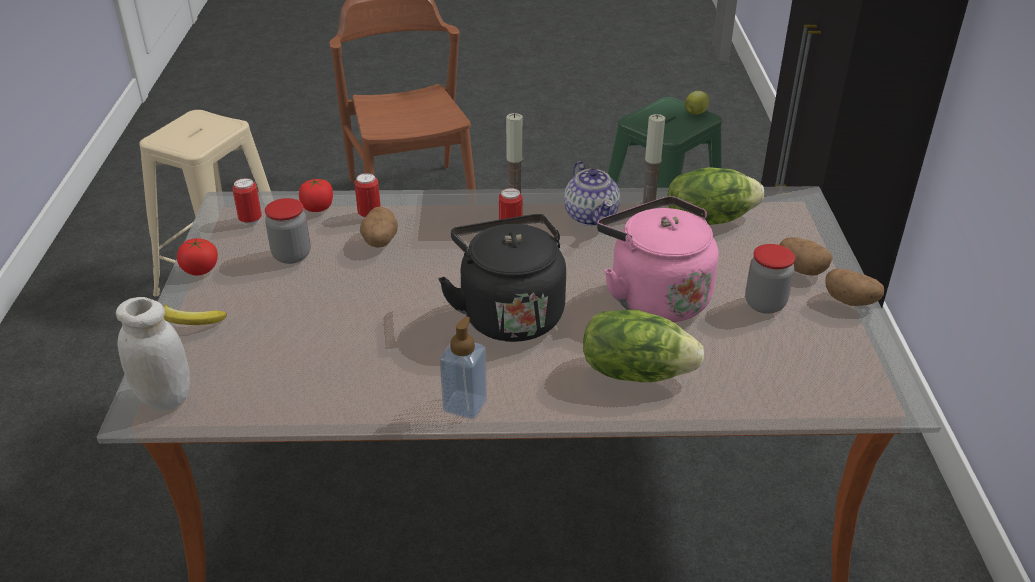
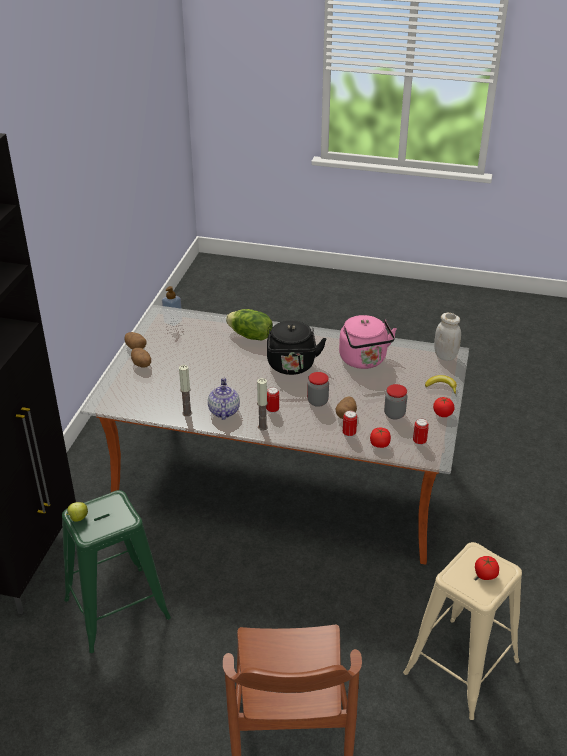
camera: 165 degrees left, 0 degrees up
soap dispenser [440,316,487,419] -> soap dispenser moved to [162,286,182,326]
pink kettle [597,196,719,322] -> pink kettle moved to [339,315,397,369]
lettuce [667,167,764,225] -> none
jar [745,244,795,314] -> jar moved to [307,372,329,407]
none -> tomato [475,556,499,580]

